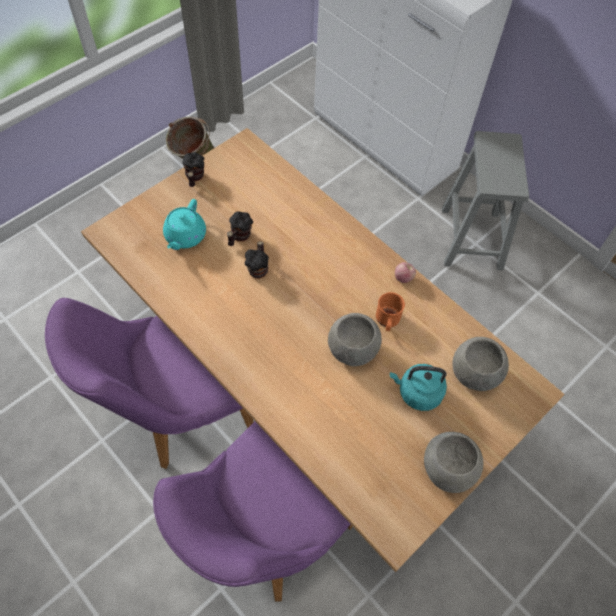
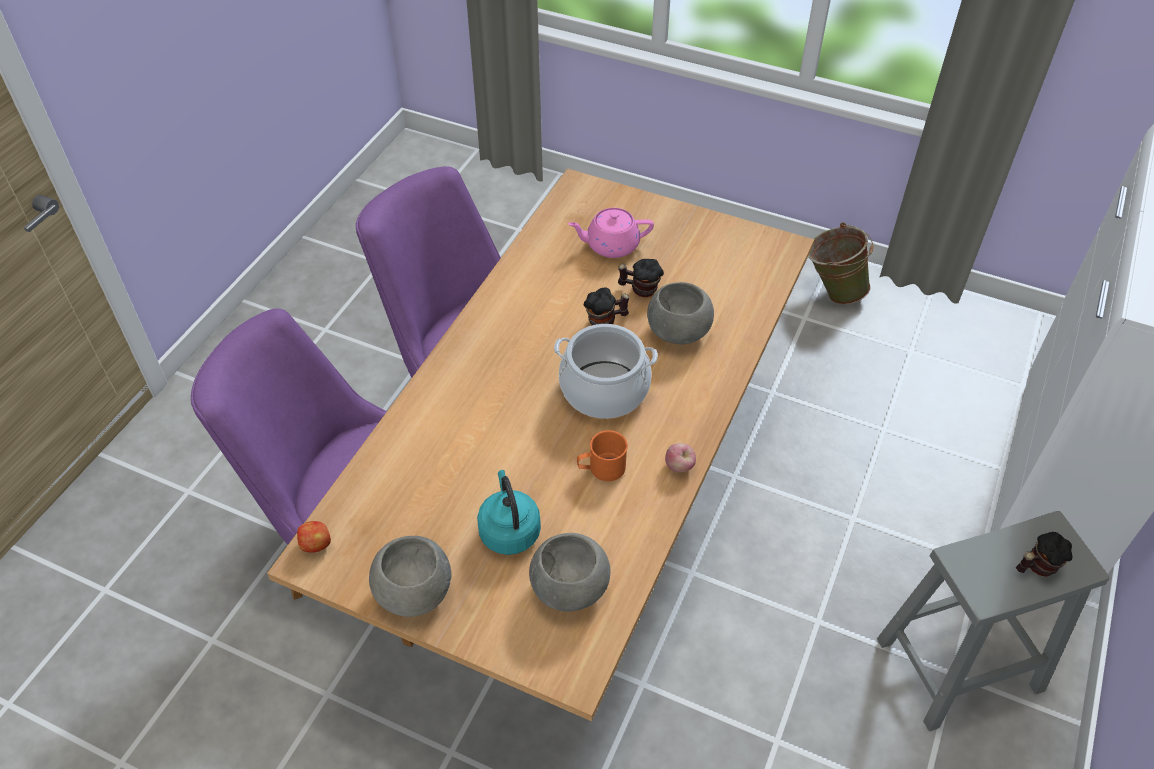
camera: 70 degrees right, 10 degrees down
turquoise teapot [163,199,206,250] -> pink teapot [568,208,654,258]
mug [182,152,204,187] -> mug moved to [1016,532,1073,577]
grey bowl [328,313,382,366] -> grey bowl moved to [647,282,714,344]
none -> apple [297,521,331,553]
none -> cooking pot [554,324,658,419]

